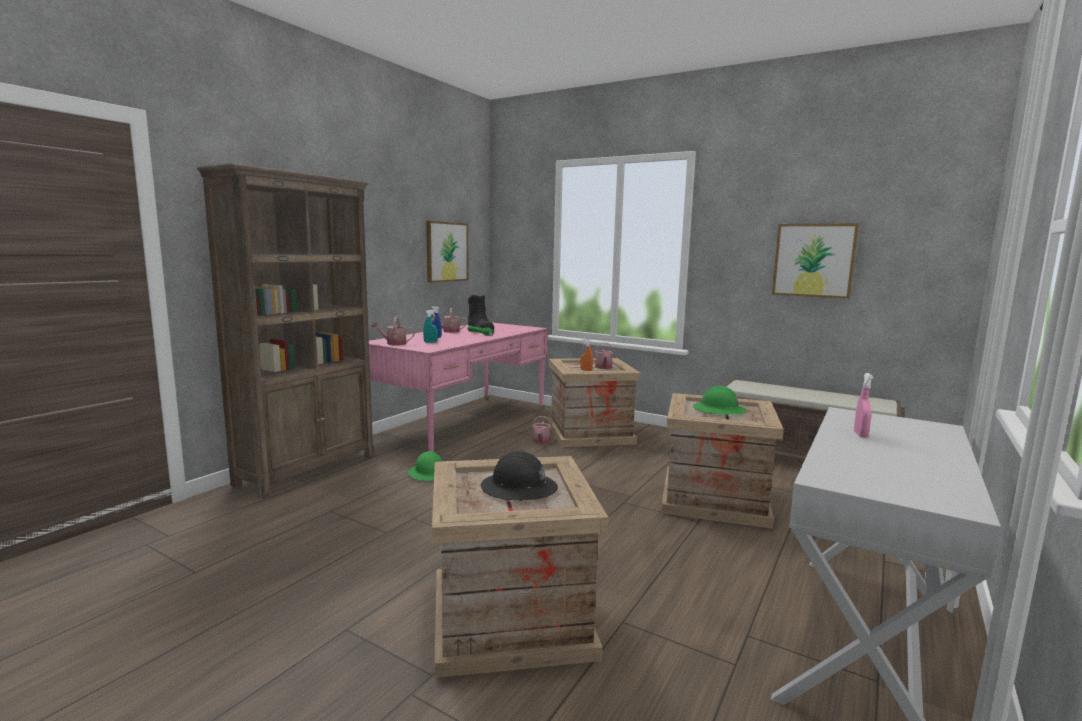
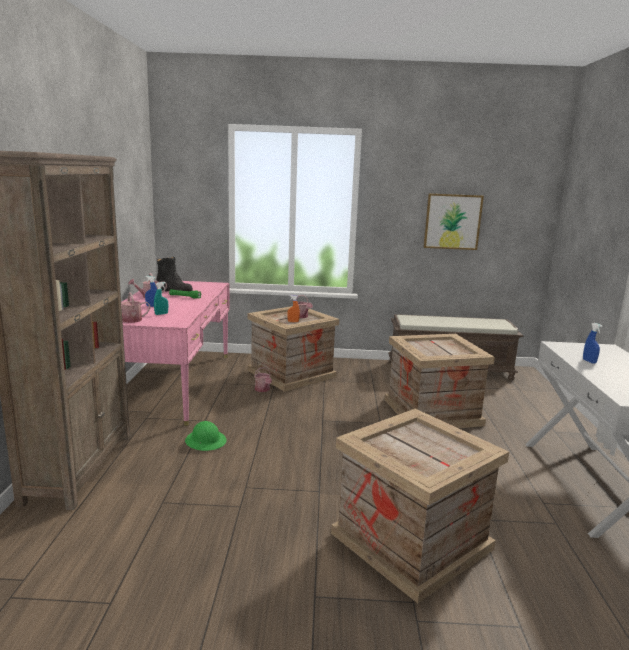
camera: 30 degrees left, 5 degrees up
picture [426,221,468,283] -> none
black hard hat [481,451,558,501] -> none
green hard hat [693,386,747,416] -> none
pink spray bottle [854,373,873,438] -> blue spray bottle [583,323,602,364]

